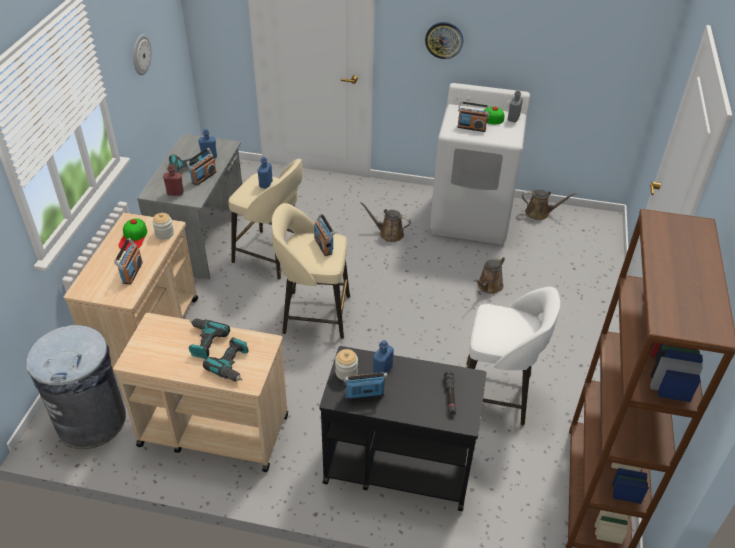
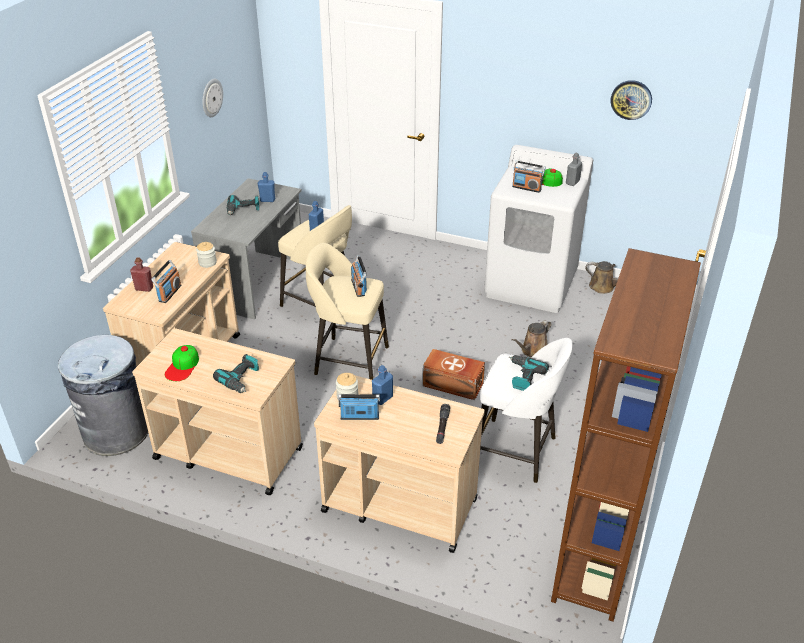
camera: 10 degrees right, 5 degrees down
cap [118,218,147,251] -> cap moved to [165,345,199,381]
red bottle [163,165,184,196] -> red bottle moved to [130,257,153,292]
radio [186,148,217,186] -> none
power drill [189,318,230,359] -> power drill moved to [509,355,549,391]
black cart [320,346,486,511] -> beige cart [314,375,485,553]
brown watering can [360,202,411,242] -> none
wall clock [425,22,463,59] -> wall clock moved to [610,80,652,120]
none -> brown storage box [423,349,485,400]

